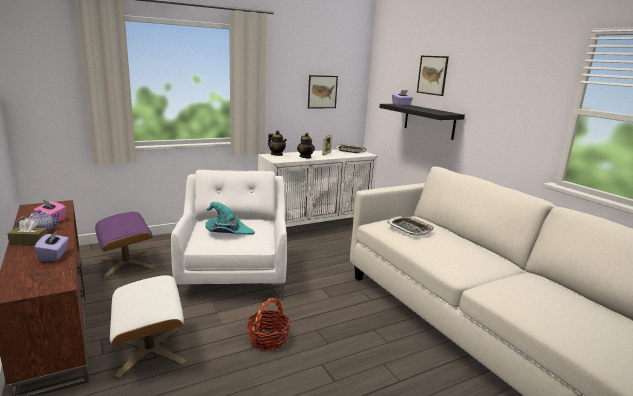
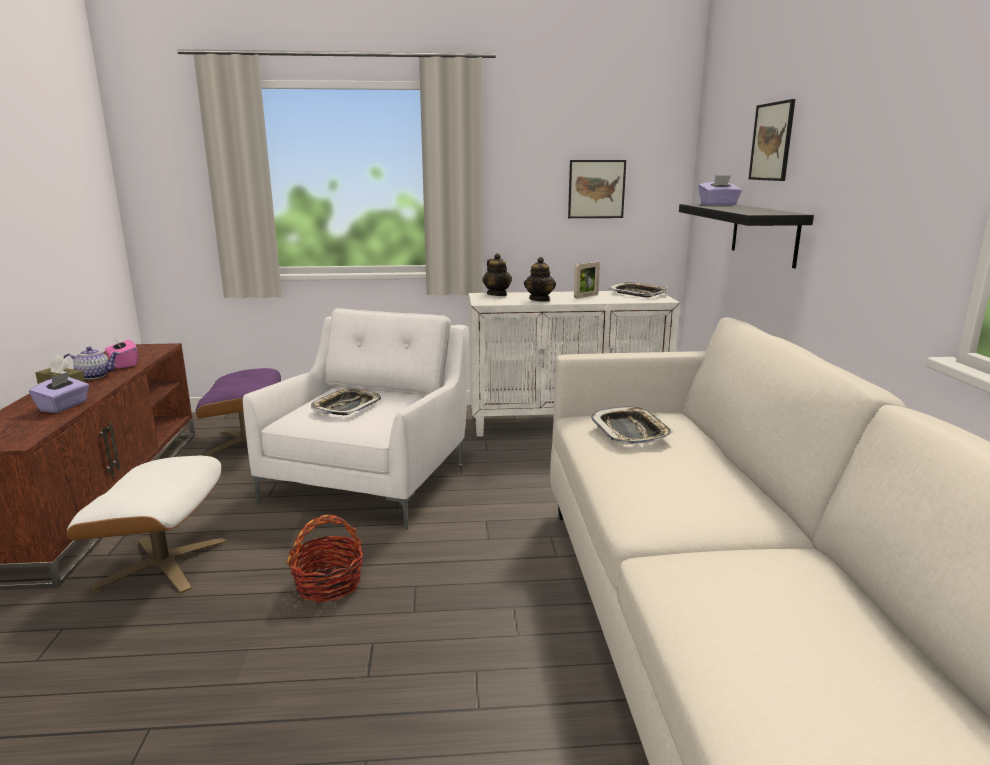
camera: 25 degrees right, 0 degrees up
turquoise hat [206,202,255,235] -> tray [311,388,381,415]

